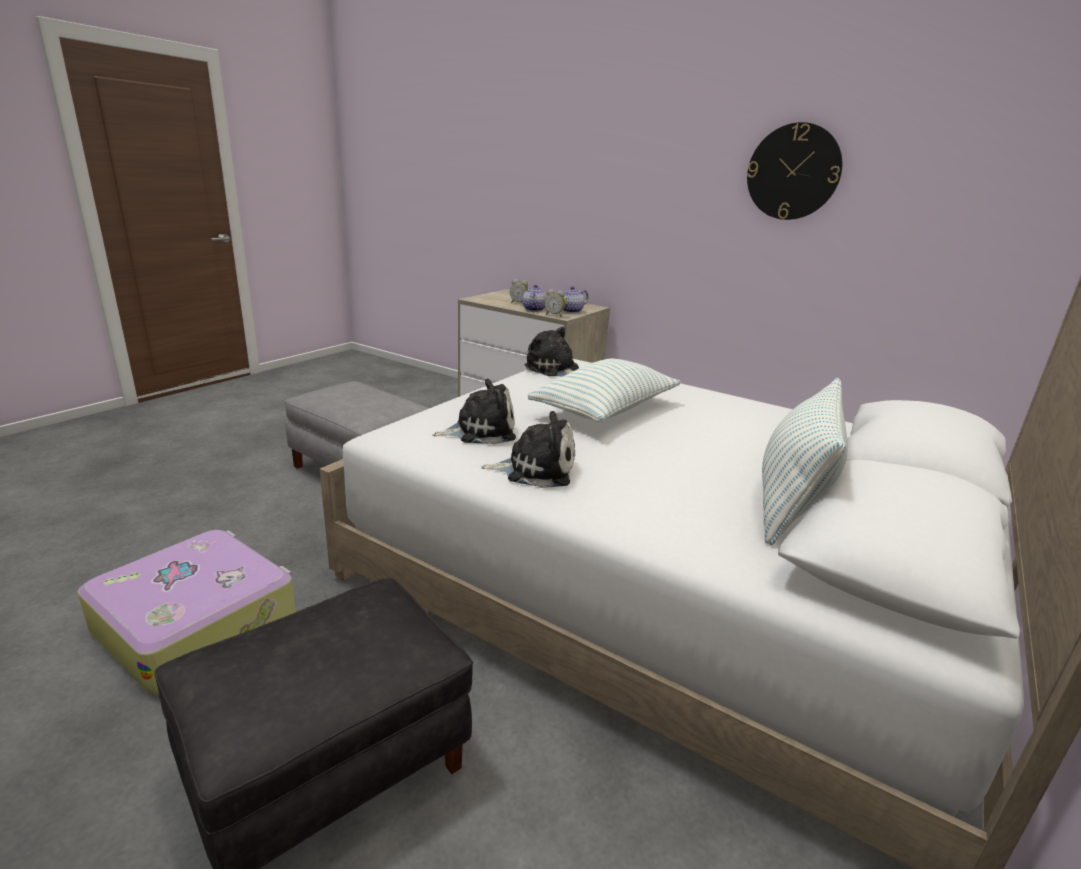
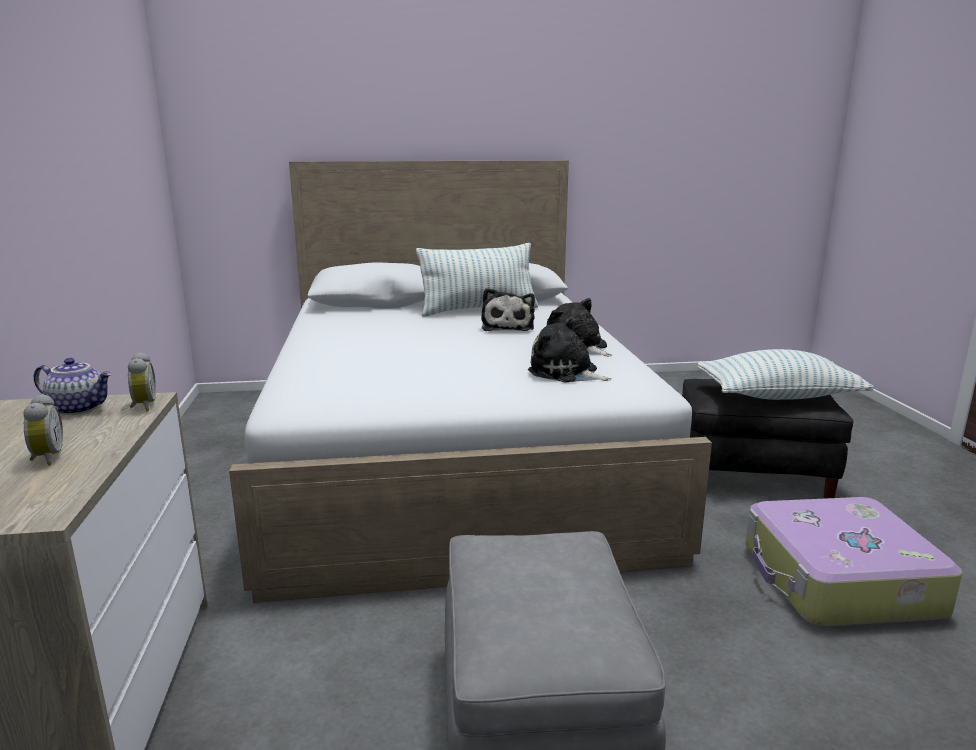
camera: 130 degrees left, 5 degrees down
teapot [522,285,547,311] -> none
plush toy [524,326,579,376] -> plush toy moved to [481,288,535,331]
pillow [528,359,681,422] -> pillow moved to [698,349,873,400]
wall clock [747,122,842,220] -> none

